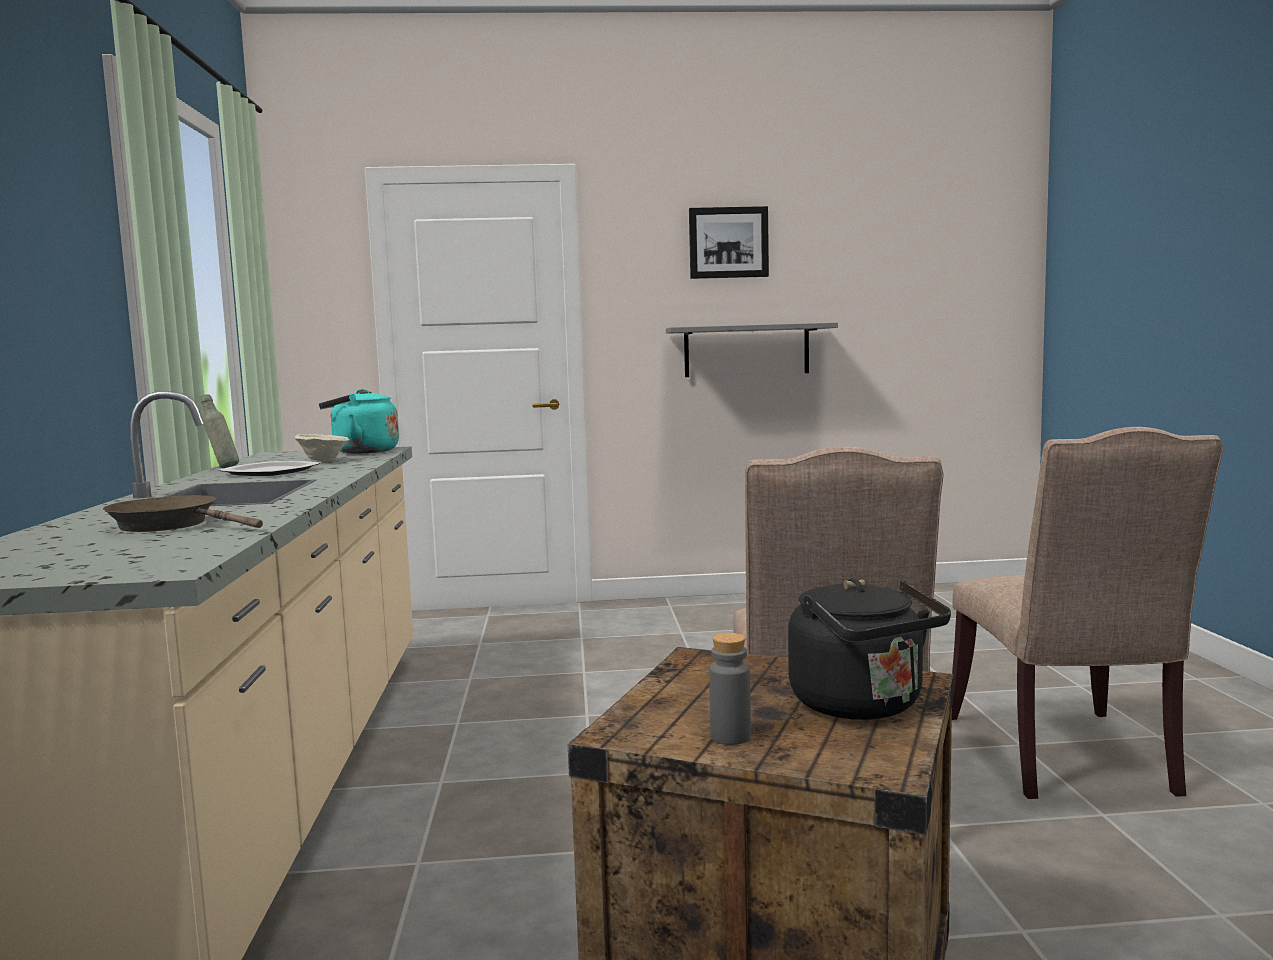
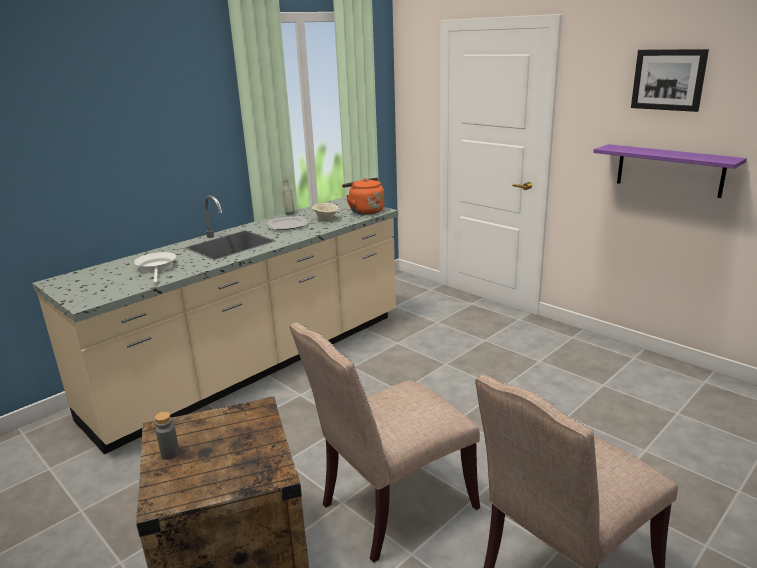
camera: 50 degrees right, 15 degrees up
brown frying pan [103,495,263,532] -> white frying pan [134,252,176,284]
turquoise kettle [319,389,399,454] -> orange kettle [342,178,384,215]
grey shelf [666,322,838,377] -> purple shelf [593,144,747,198]
black kettle [788,579,951,720] -> none

